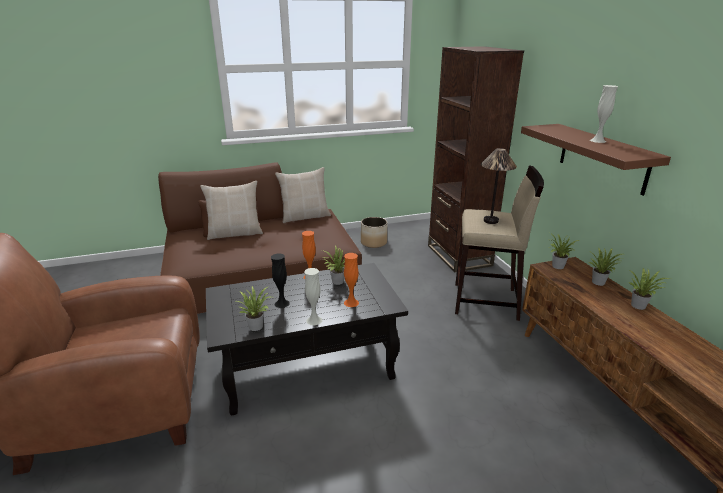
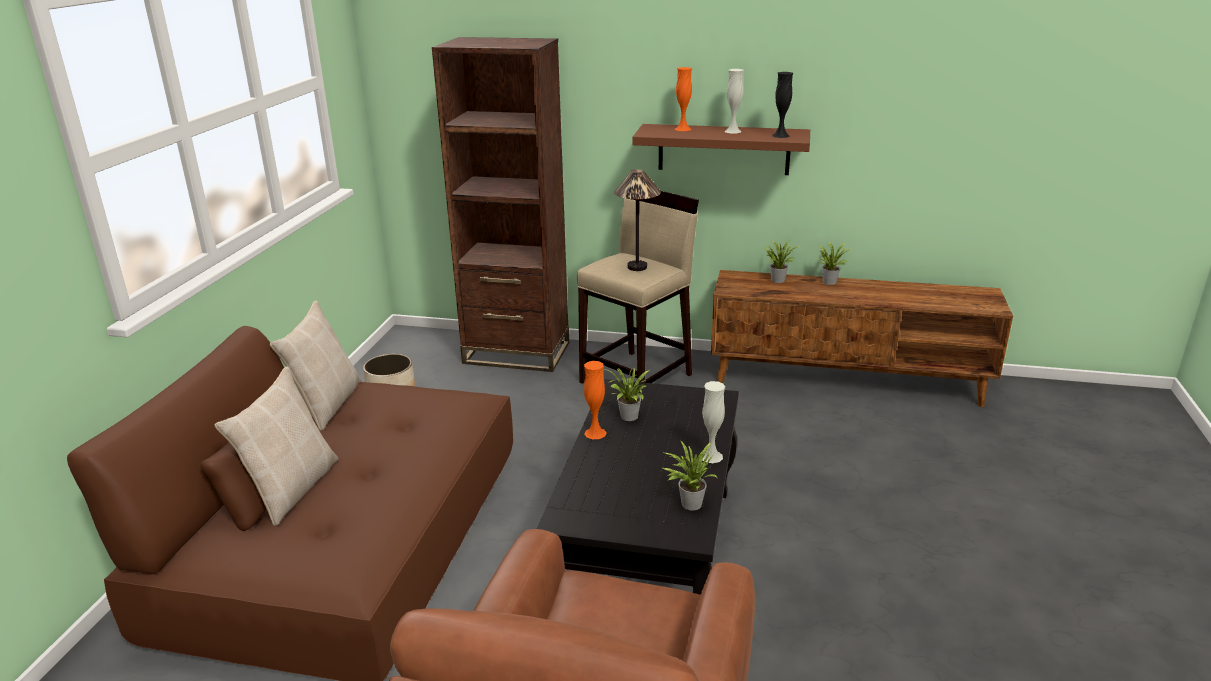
camera: 60 degrees left, 0 degrees up
black vase [271,253,290,308] -> black vase moved to [772,72,793,138]
orange vase [344,253,359,307] -> orange vase moved to [675,67,692,131]
potted plant [548,232,579,269] -> none

